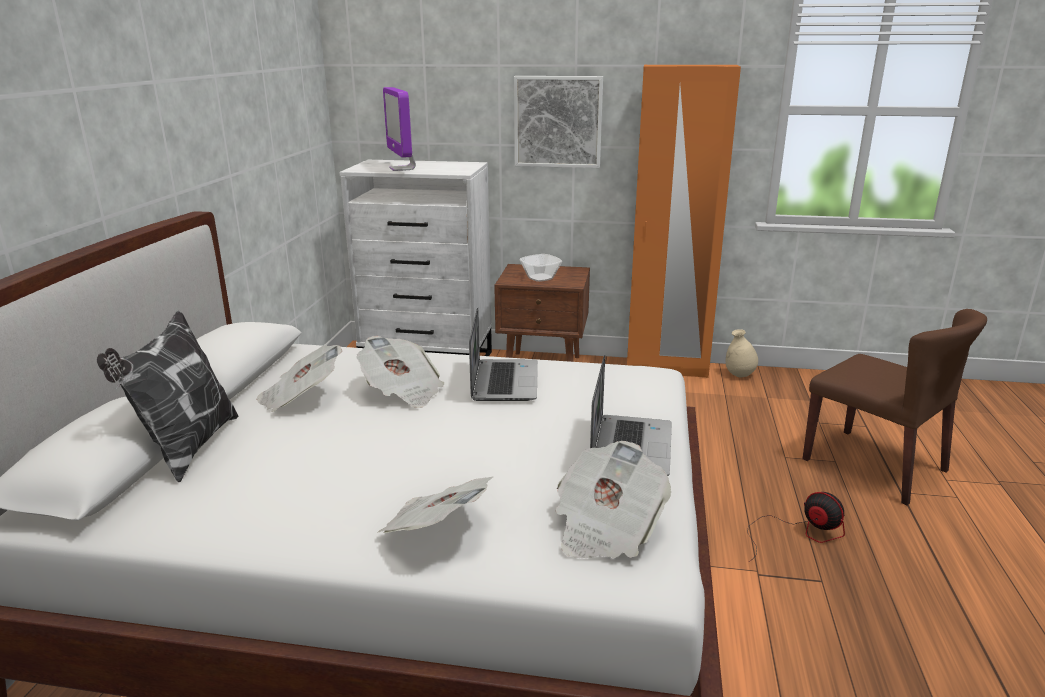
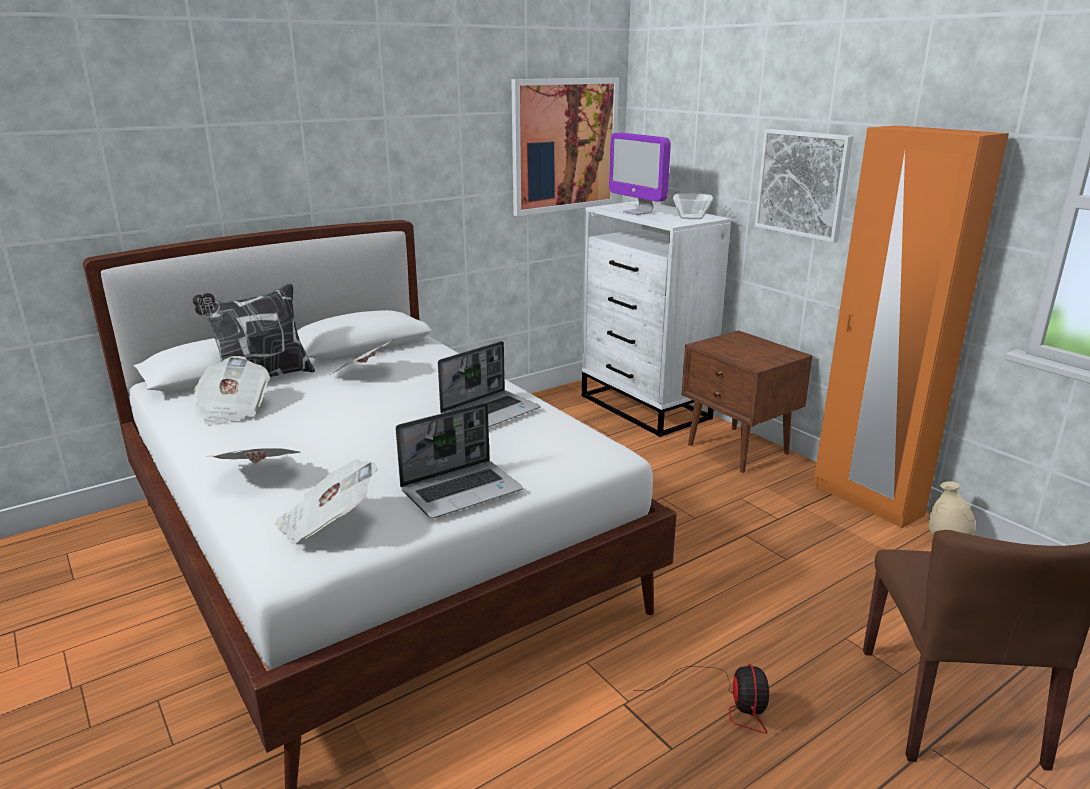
camera: 45 degrees right, 0 degrees up
newspaper [357,336,444,408] -> newspaper moved to [194,356,270,426]
monitor [383,87,416,171] -> monitor turned 60 degrees counterclockwise [609,133,671,215]
bowl [520,254,562,282] -> bowl moved to [673,193,713,219]
none -> picture [511,78,619,216]

